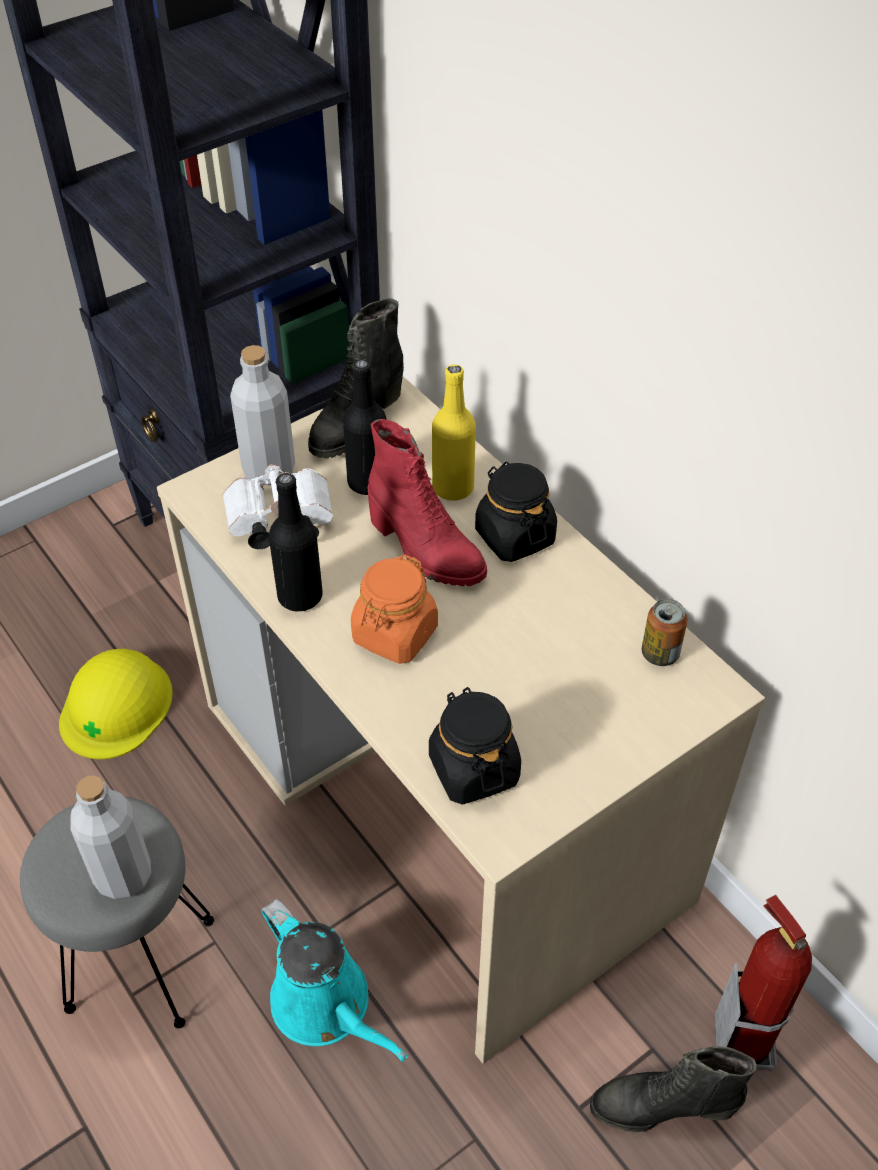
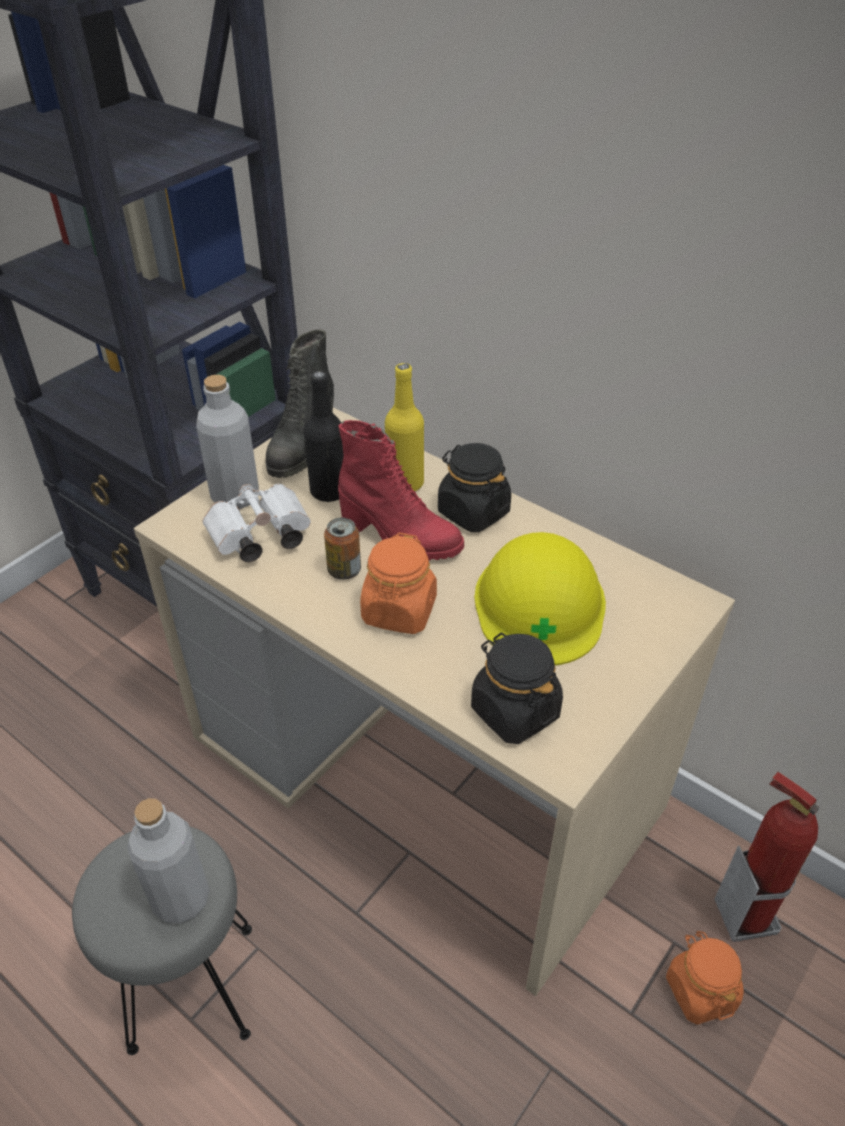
camera: 15 degrees left, 5 degrees down
yellow hard hat [59,649,173,759] -> yellow hard hat moved to [474,532,606,665]
turquoise watering can [261,899,408,1062] -> none
black bottle [269,473,323,612] -> none
black boot [590,1046,757,1132] -> orange jar [666,931,744,1025]
can [642,599,688,666] -> can moved to [324,518,361,580]

